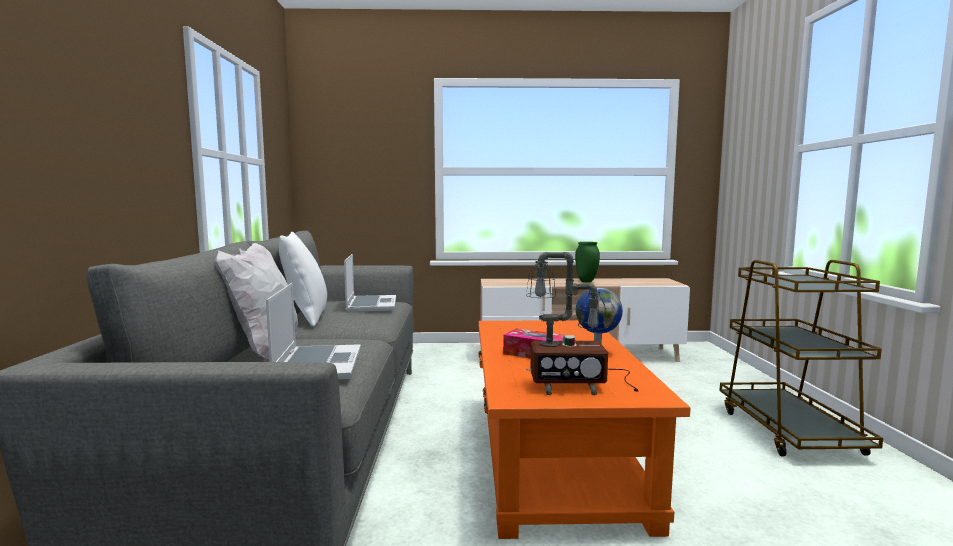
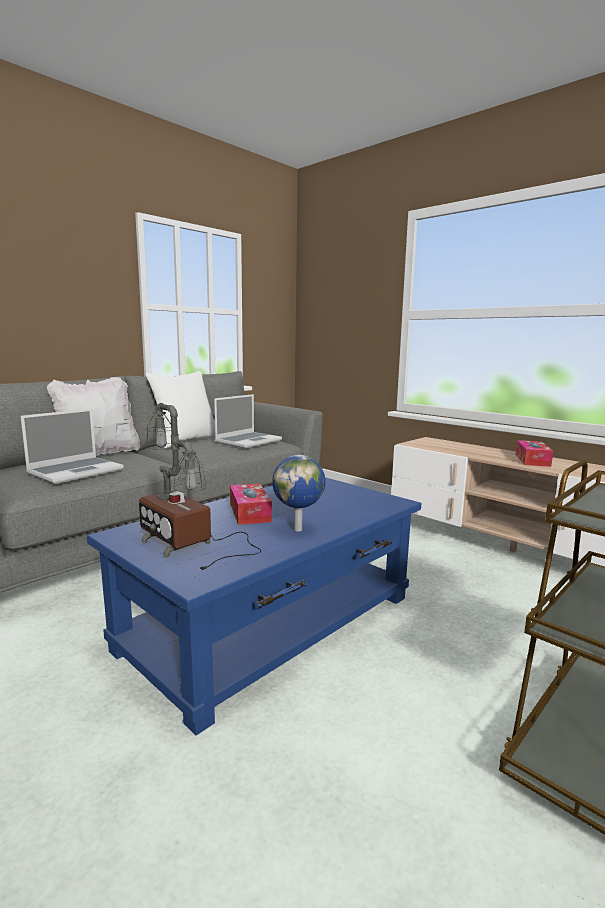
camera: 45 degrees right, 5 degrees up
orange coffee table [479,320,691,539] -> blue coffee table [87,477,421,735]
green vase [575,242,600,283] -> tissue box [515,440,553,467]

